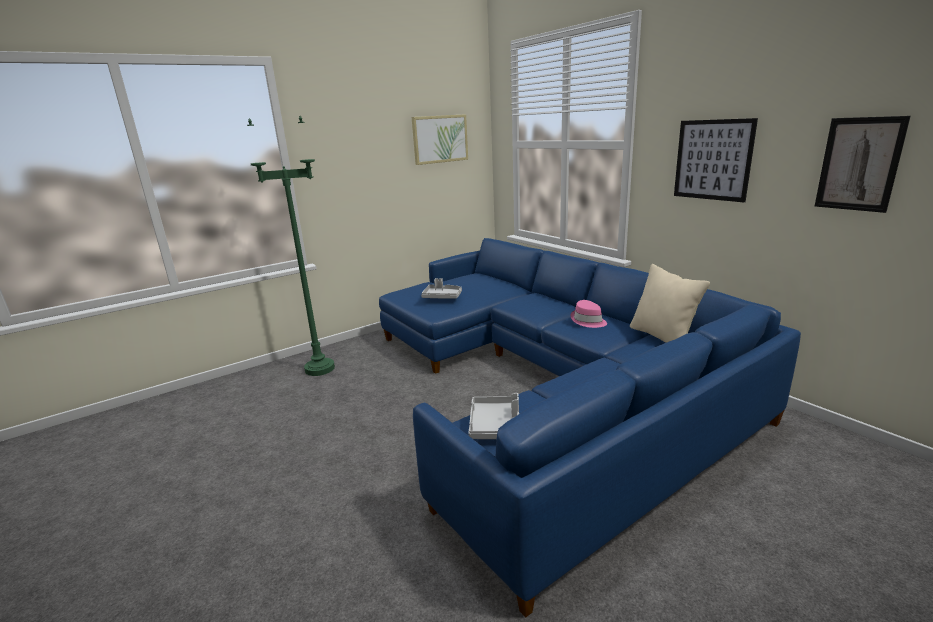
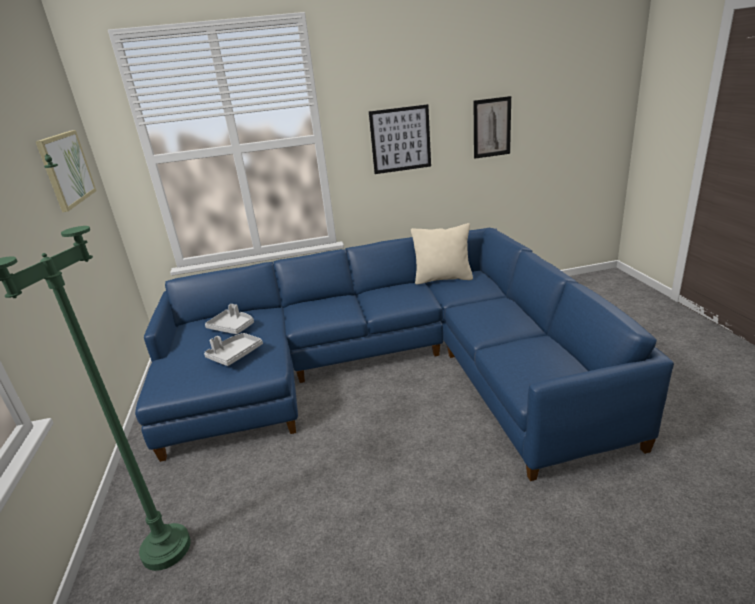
camera: 65 degrees left, 5 degrees up
grey tray [469,393,519,439] -> grey tray moved to [205,304,254,334]
pink hat [571,300,607,328] -> none

